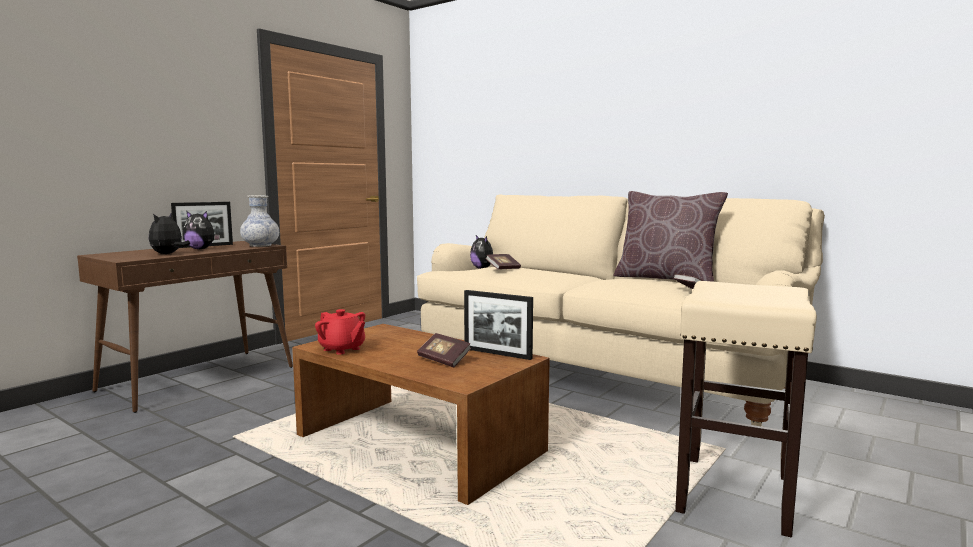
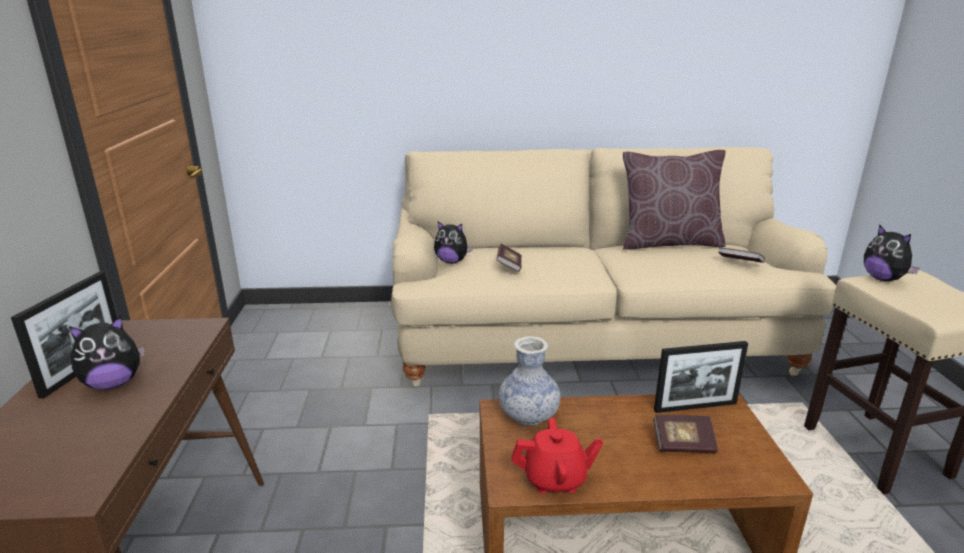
camera: 40 degrees left, 15 degrees up
plush toy [149,212,190,254] -> plush toy moved to [864,224,919,281]
vase [240,196,279,247] -> vase moved to [499,336,561,425]

